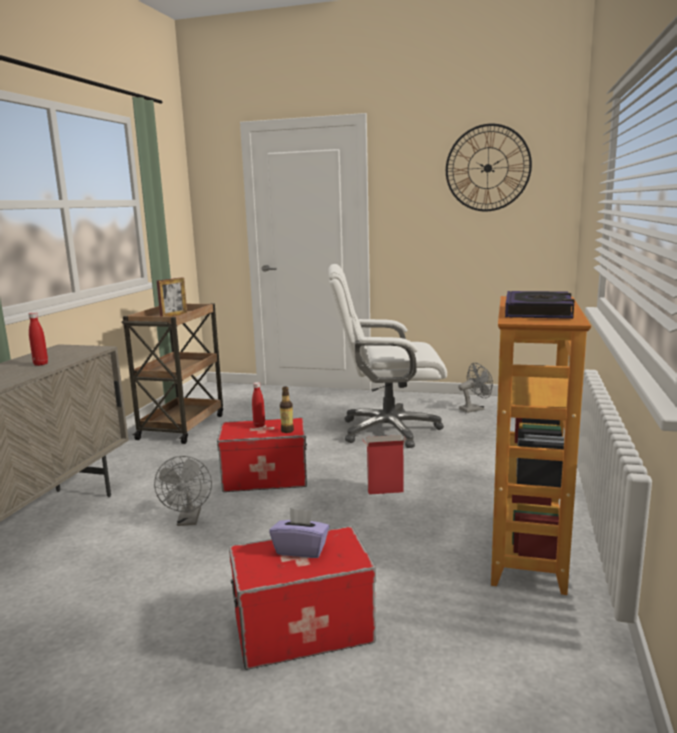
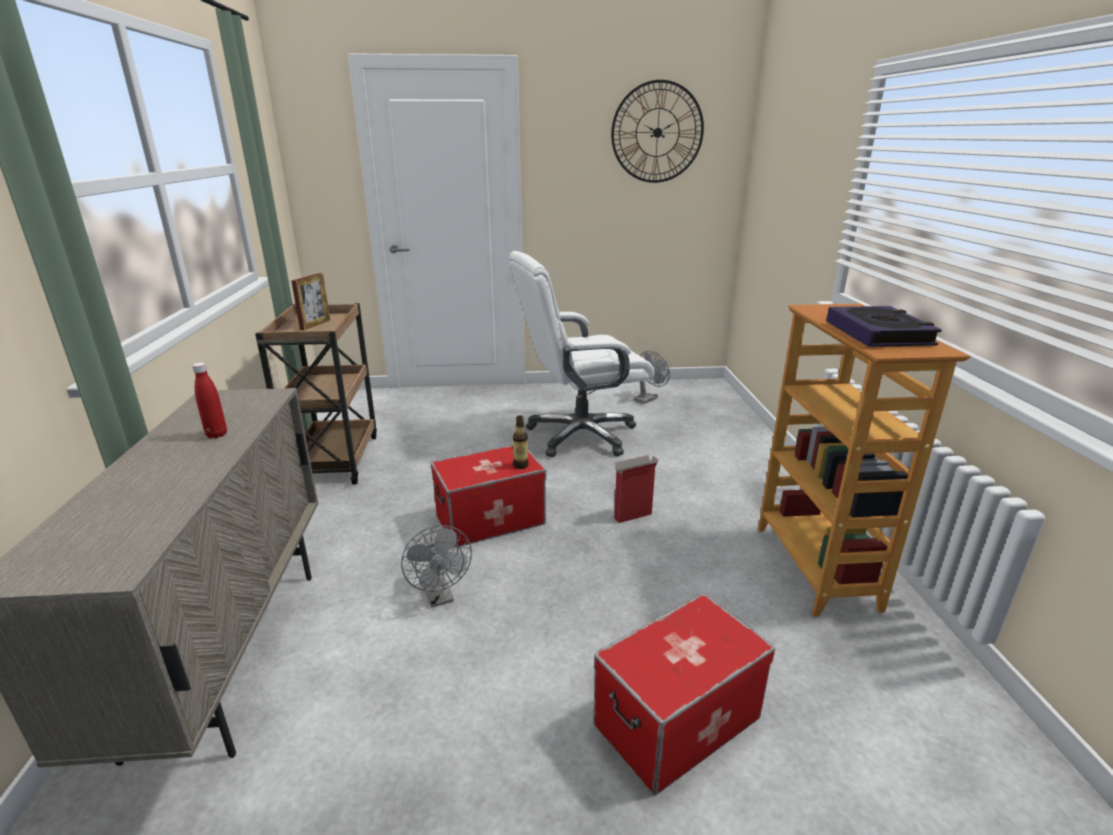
camera: 20 degrees left, 10 degrees up
red bottle [252,382,265,427] -> none
purple tissue box [269,508,330,558] -> none

